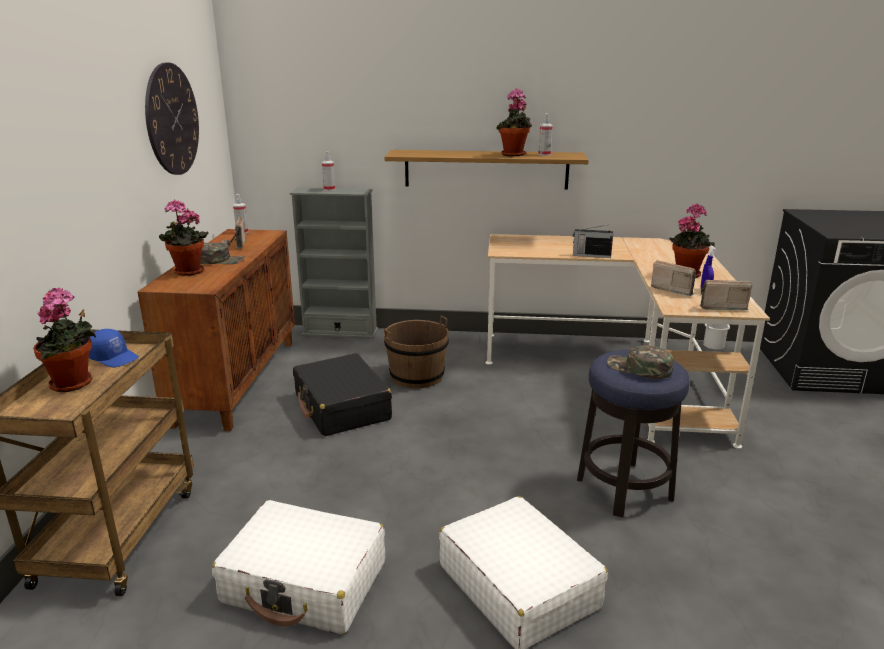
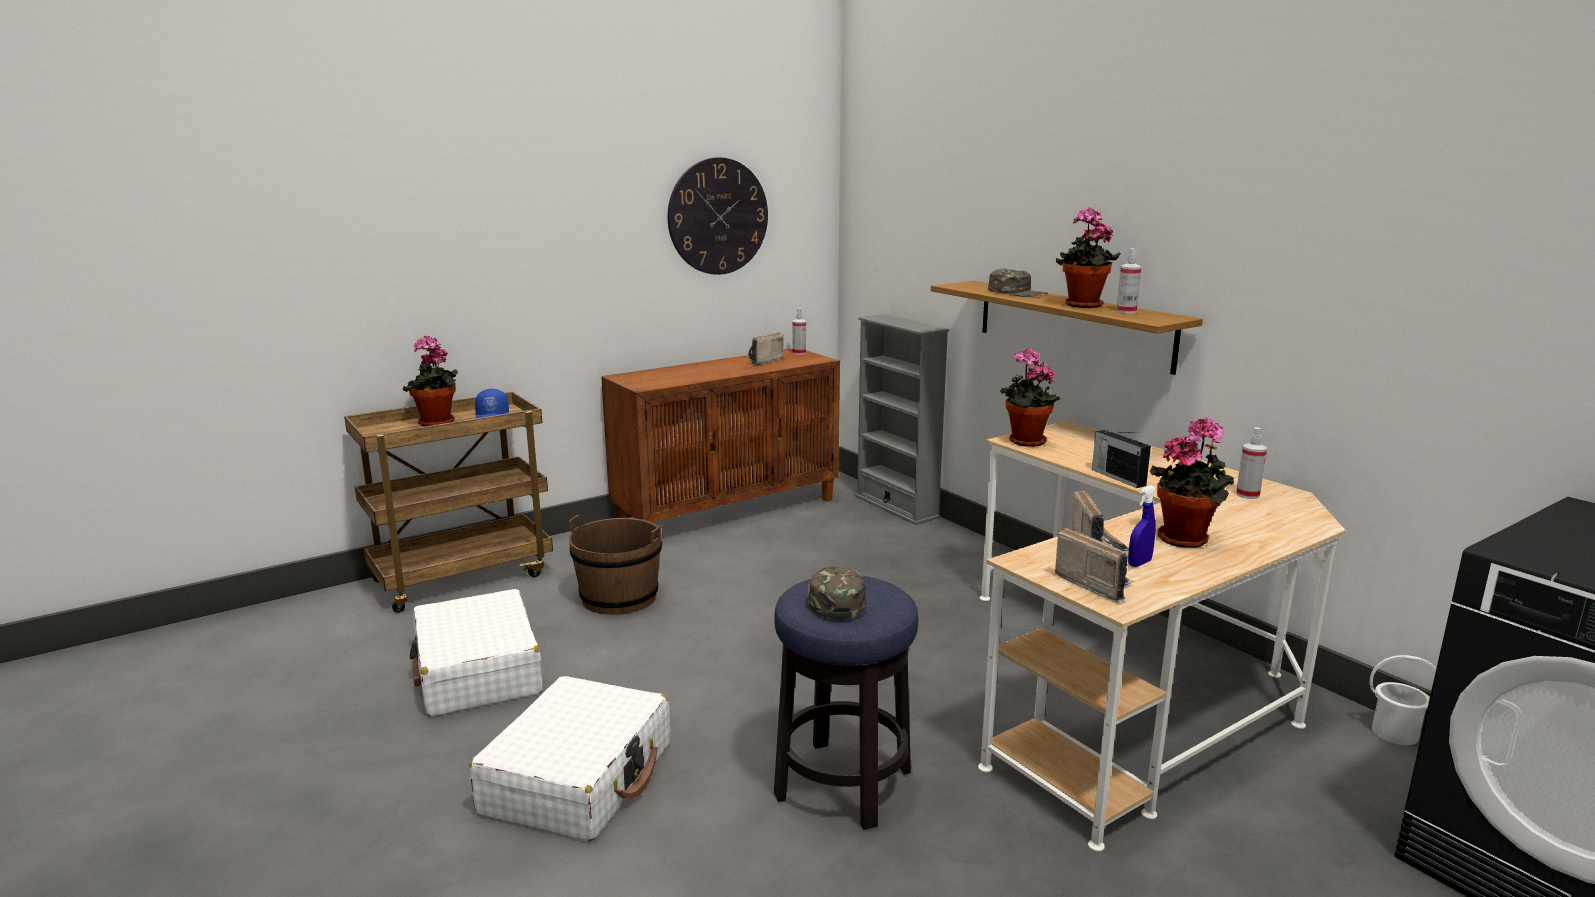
camera: 50 degrees right, 5 degrees down
potted plant [159,200,209,276] -> potted plant moved to [1000,348,1060,447]
green cap [200,242,245,264] -> green cap moved to [988,269,1048,297]
black suitcase [293,353,392,436] -> none
spray bottle [322,151,335,191] -> spray bottle moved to [1236,427,1267,499]
brown bucket [384,316,449,388] -> brown bucket moved to [569,515,662,615]

